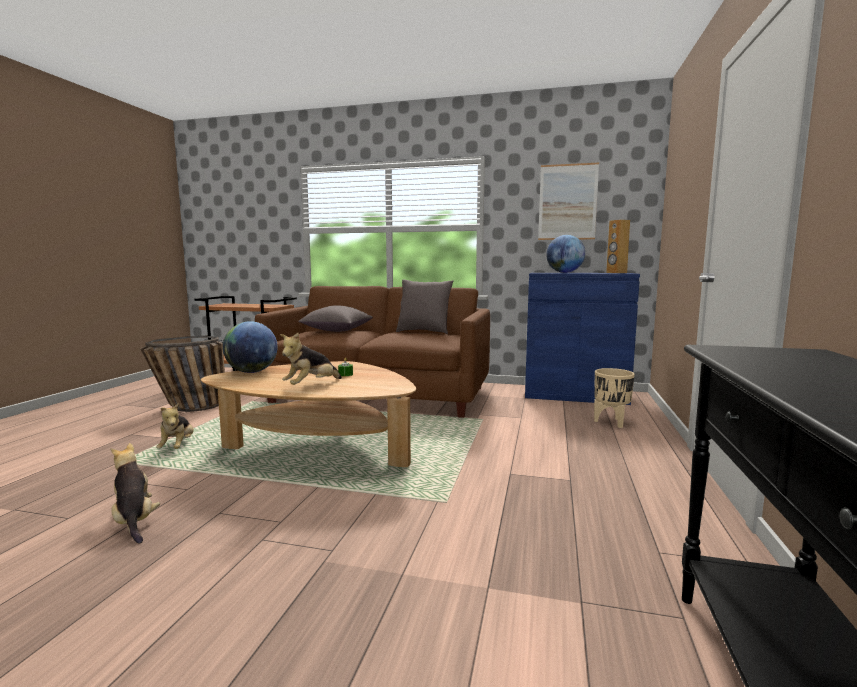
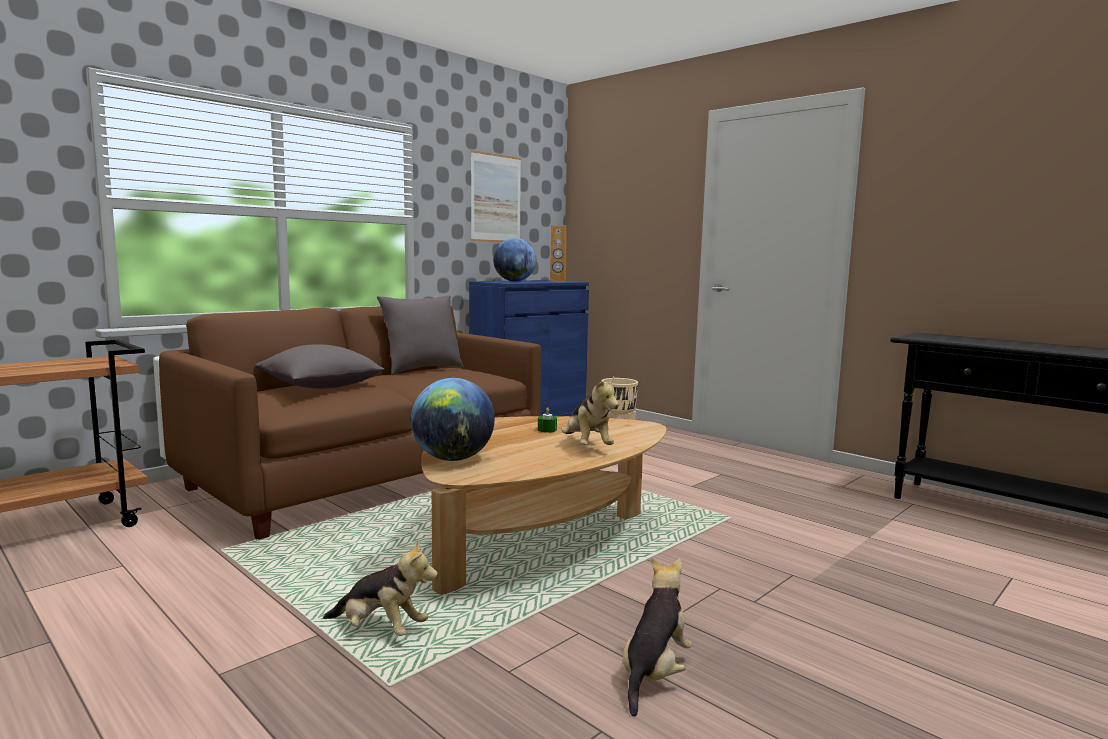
camera: 60 degrees left, 0 degrees up
plush toy [110,443,160,544] -> plush toy turned 120 degrees clockwise [623,558,692,717]
basket [140,336,225,412] -> none

